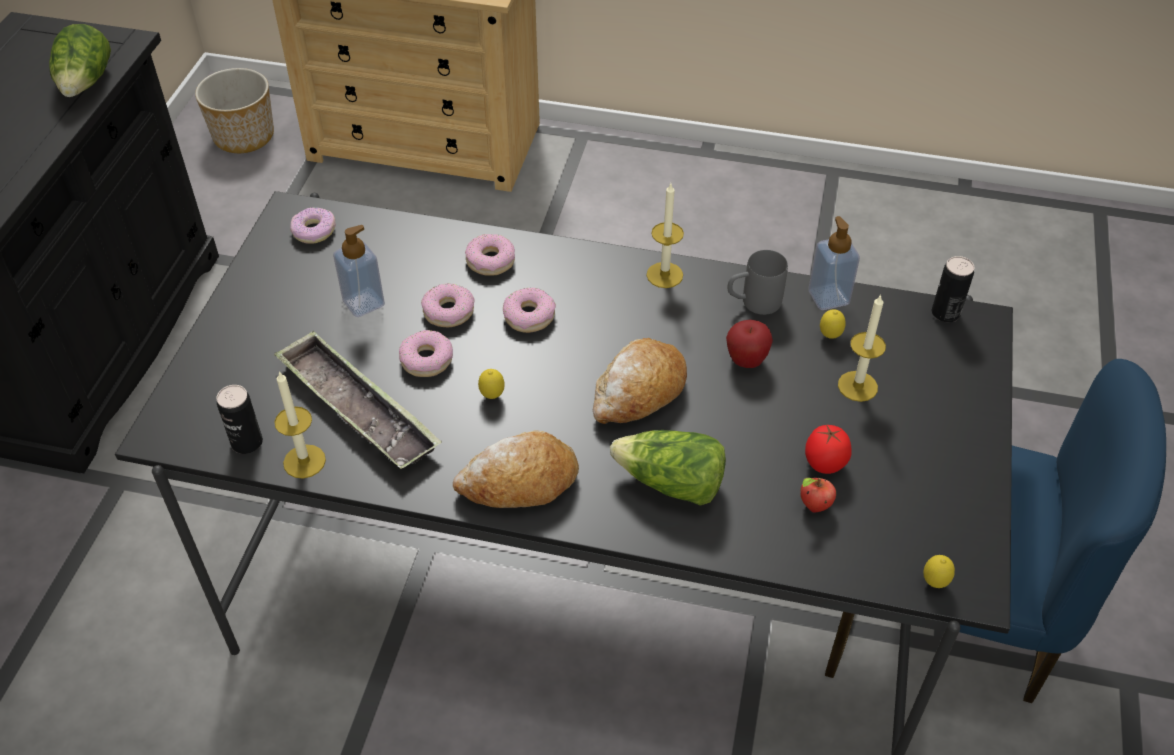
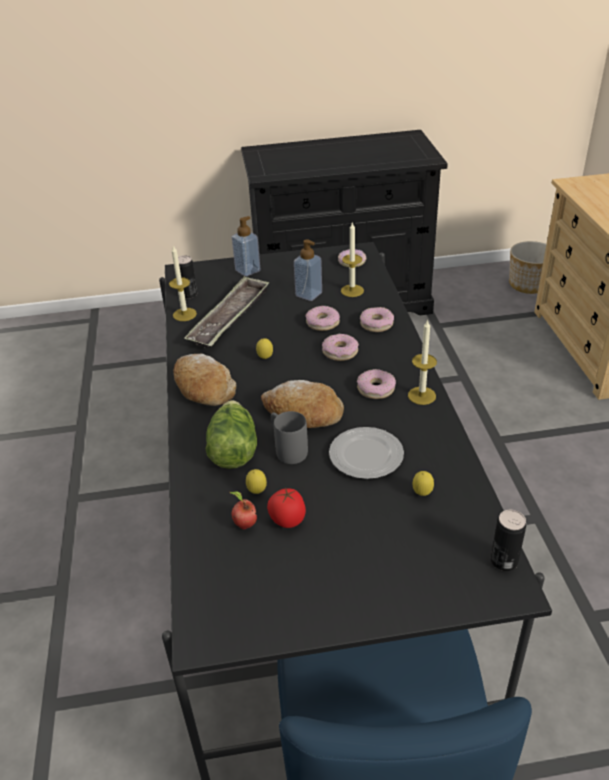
camera: 70 degrees right, 10 degrees down
lettuce [49,24,111,97] -> none
donut [399,330,453,377] -> donut moved to [357,369,396,399]
apple [726,320,773,368] -> plate [329,427,404,479]
grey mug [728,250,788,315] -> grey mug moved to [271,411,308,464]
soap dispenser [808,216,860,310] -> soap dispenser moved to [232,216,261,277]
candle [838,294,886,402] -> candle moved to [341,223,364,297]
lemon [923,555,955,588] -> lemon moved to [246,469,267,494]

